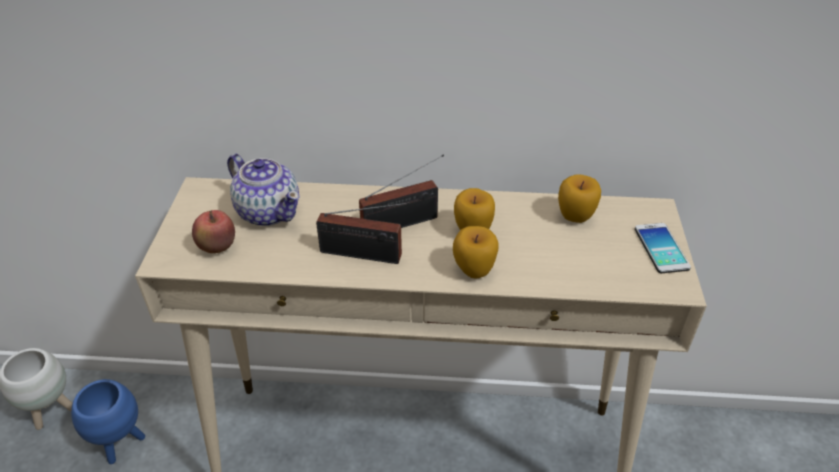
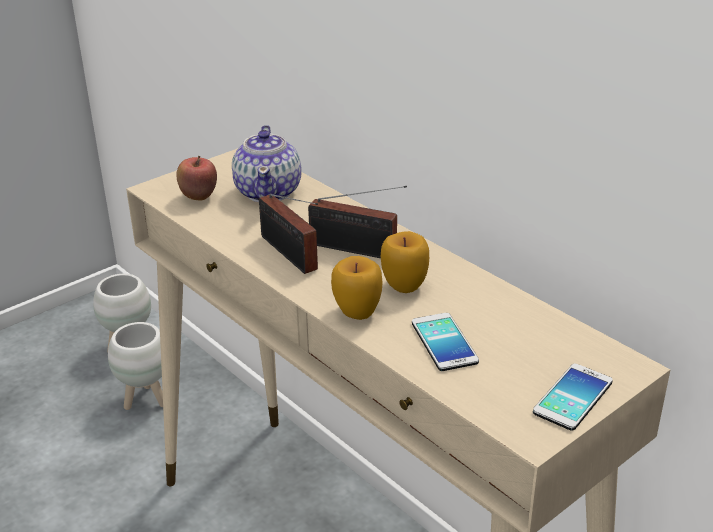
camera: 45 degrees right, 10 degrees down
blue planter [71,379,145,464] -> white planter [108,322,163,410]
apple [558,175,601,223] -> none
none -> phone [412,313,479,371]

